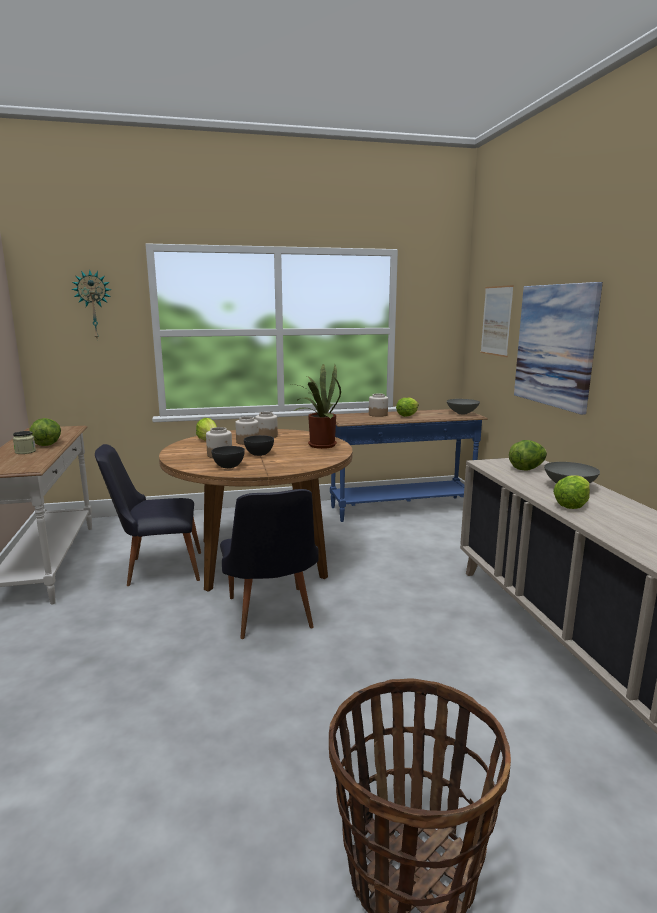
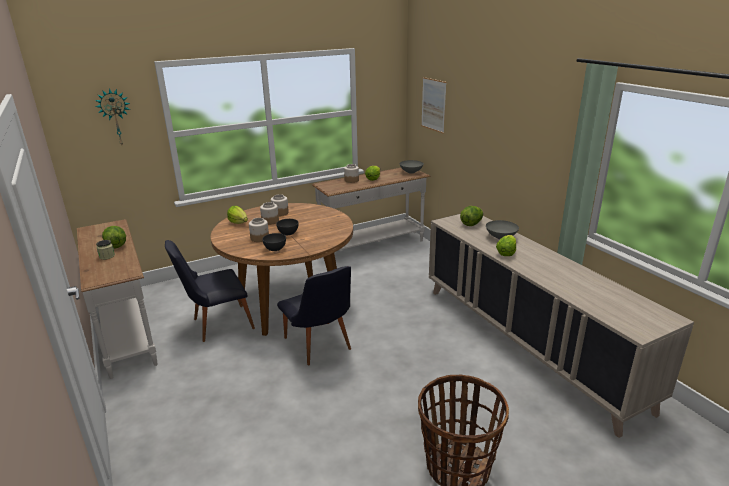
camera: 15 degrees left, 10 degrees up
potted plant [293,364,341,449] -> none
blue console table [330,409,488,522] -> white console table [312,168,430,254]
picture [514,282,603,415] -> none

